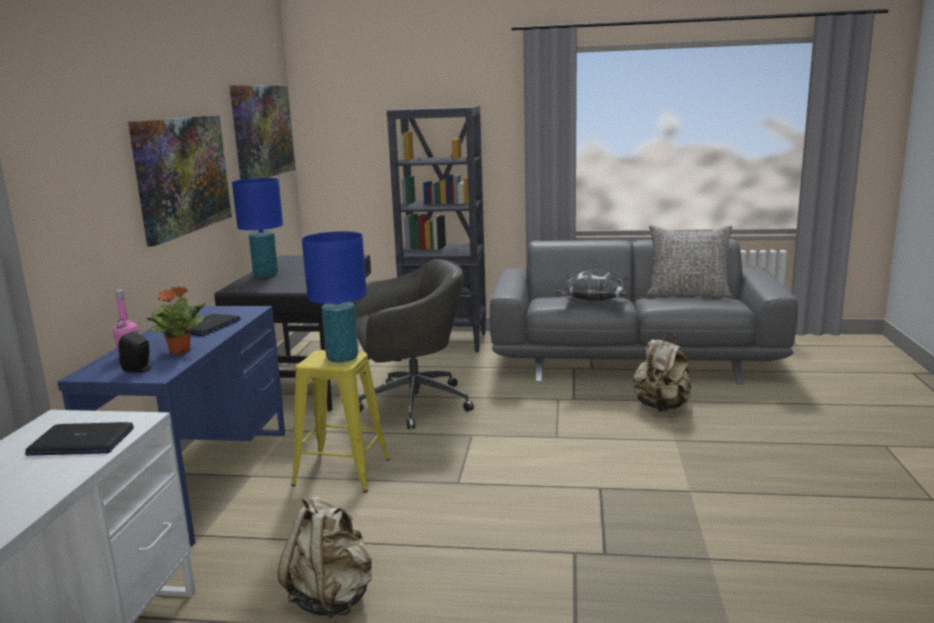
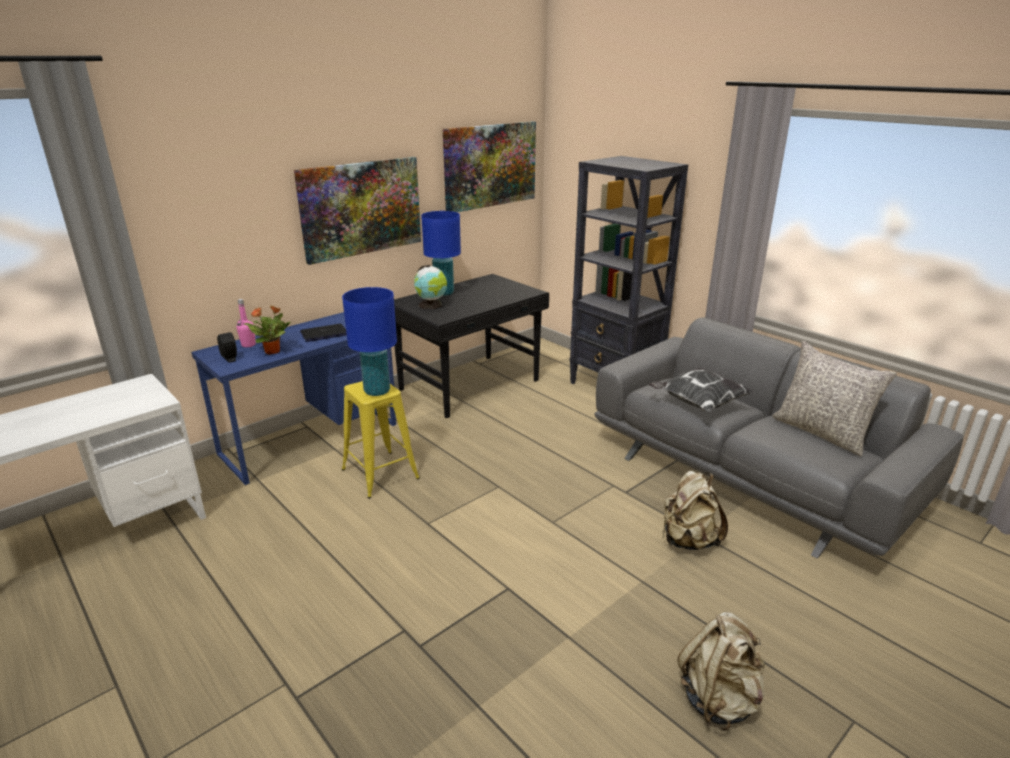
camera: 40 degrees right, 10 degrees up
laptop [25,422,134,456] -> none
beige backpack [278,496,372,618] -> beige backpack moved to [677,612,765,731]
grey office chair [351,259,474,429] -> none
none -> globe [414,265,447,309]

